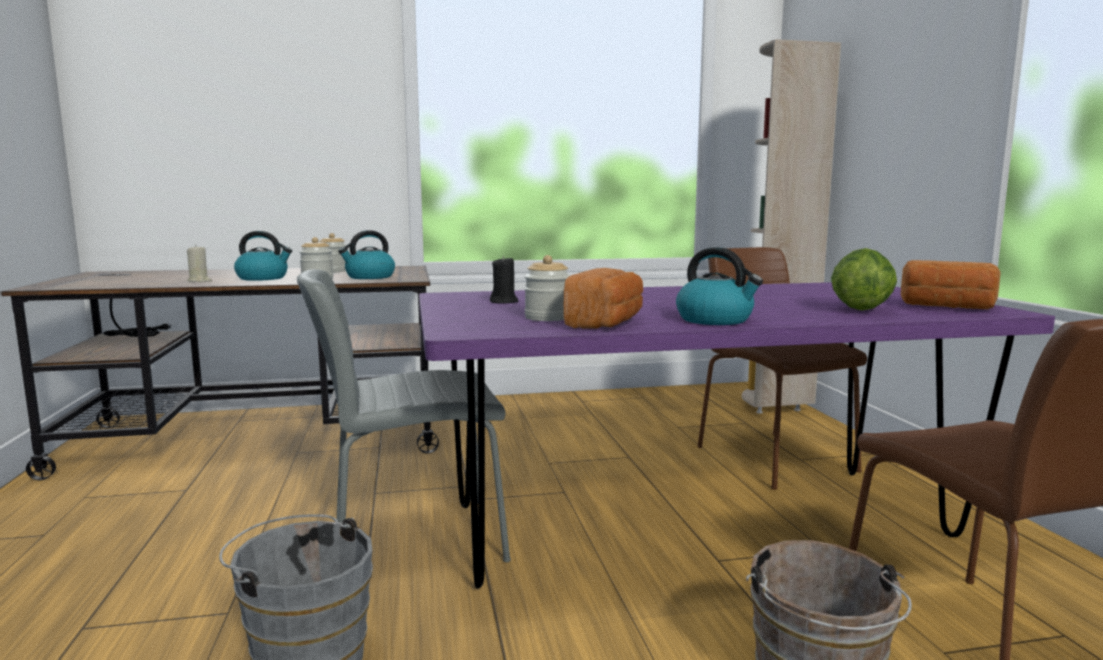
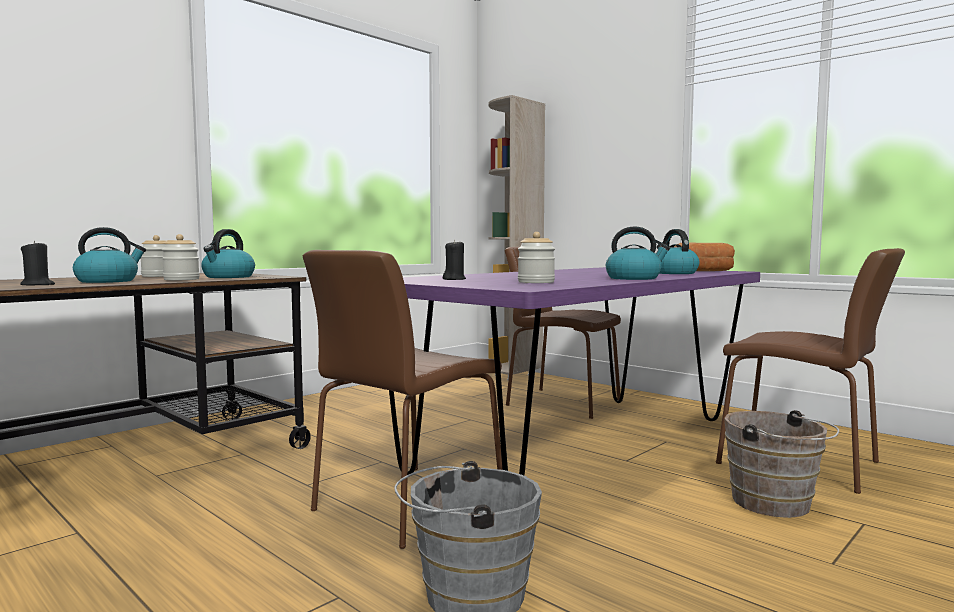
camera: 35 degrees left, 5 degrees down
beige candle [187,247,212,282] -> black candle [20,241,55,285]
grey chair [297,269,511,562] -> brown chair [303,250,502,549]
bread [564,268,643,329] -> none
lettuce [831,248,897,311] -> kettle [655,229,699,274]

